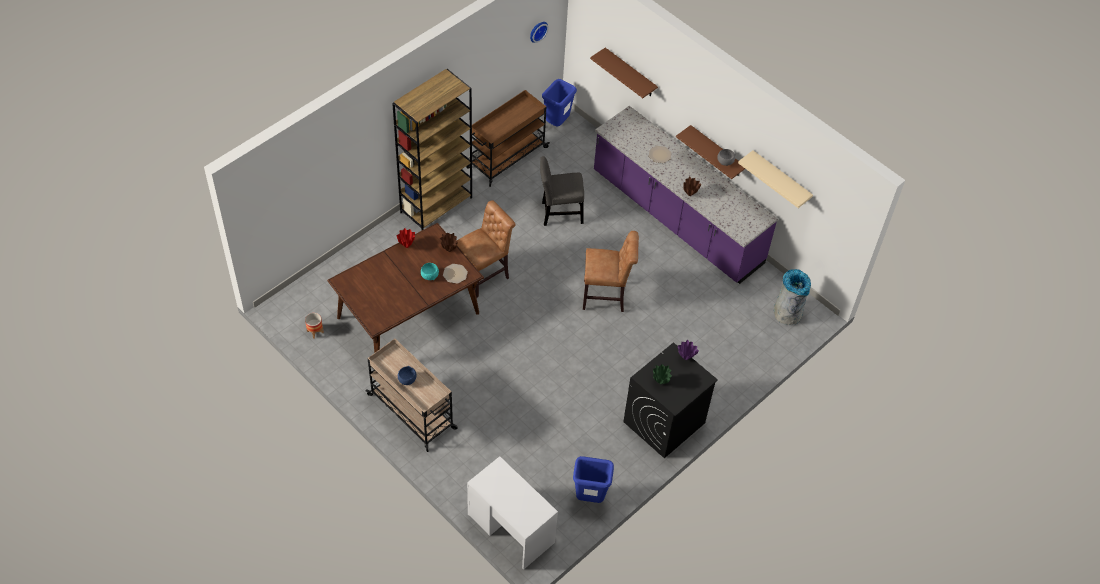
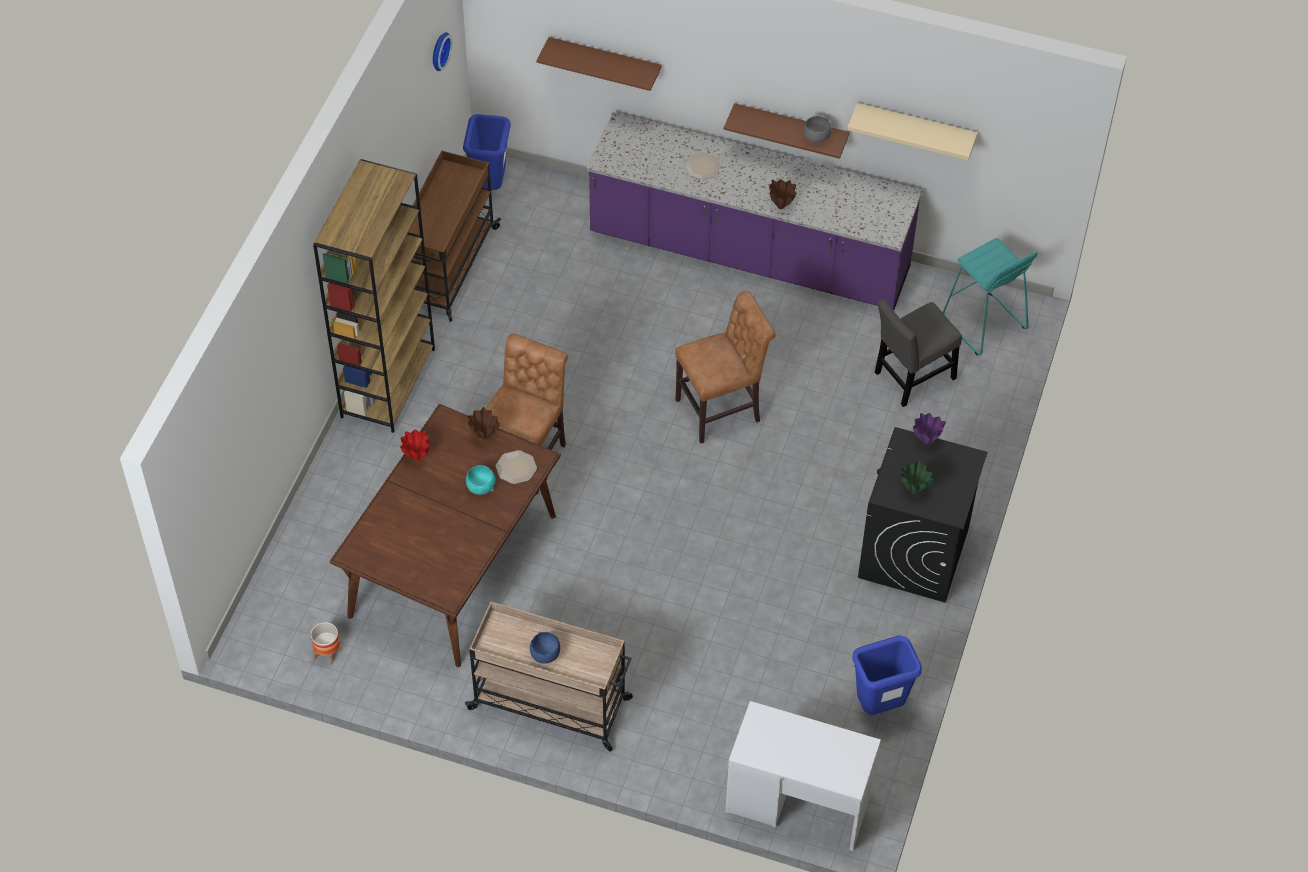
camera: 25 degrees left, 0 degrees up
grey chair [540,156,584,226] -> grey chair moved to [875,299,962,407]
grey trash can [774,269,811,325] -> turquoise stool [943,238,1038,355]

